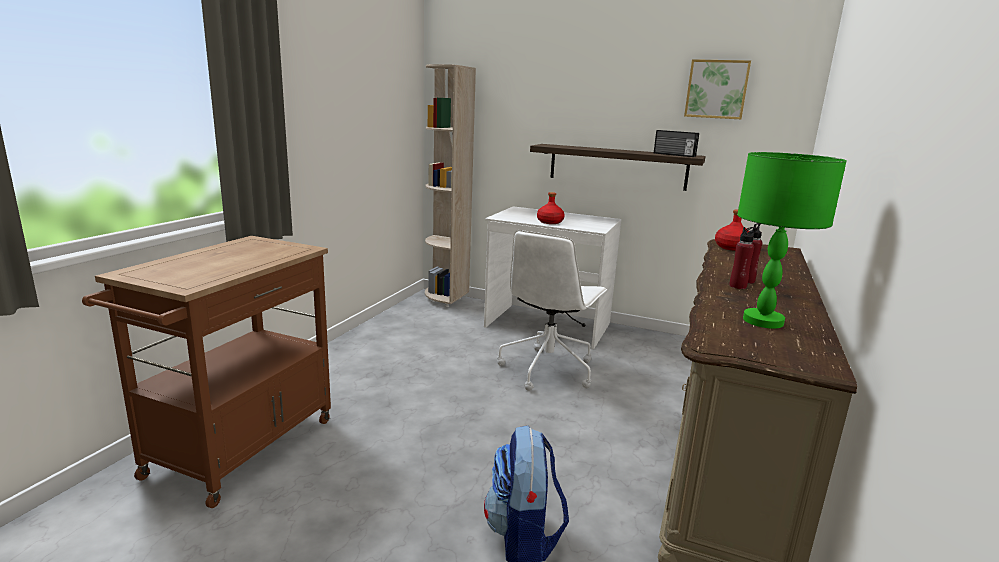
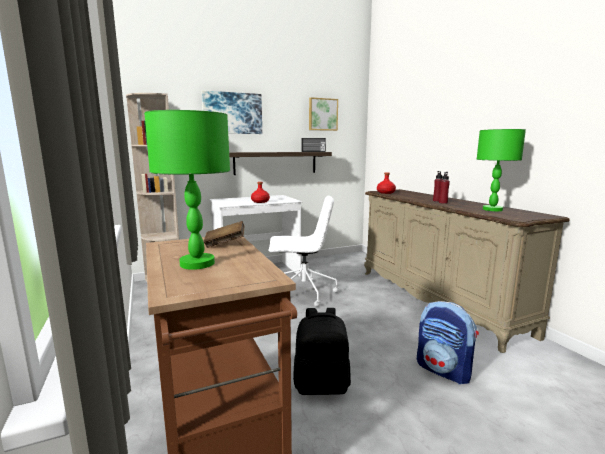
camera: 45 degrees left, 5 degrees down
white office chair [497,230,607,391] -> white office chair turned 75 degrees counterclockwise [268,195,338,307]
none -> green table lamp [144,110,230,270]
none -> picture [201,90,262,134]
none -> brown book [203,221,244,248]
none -> black backpack [293,308,351,395]

